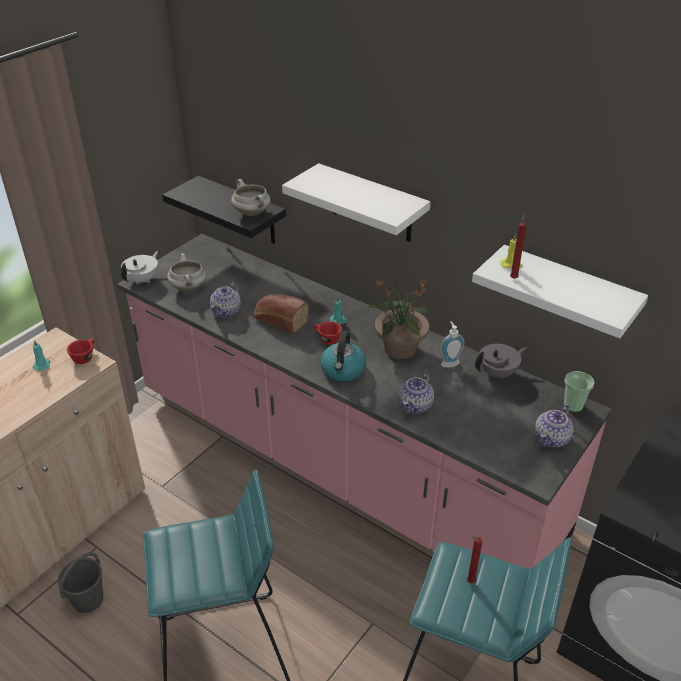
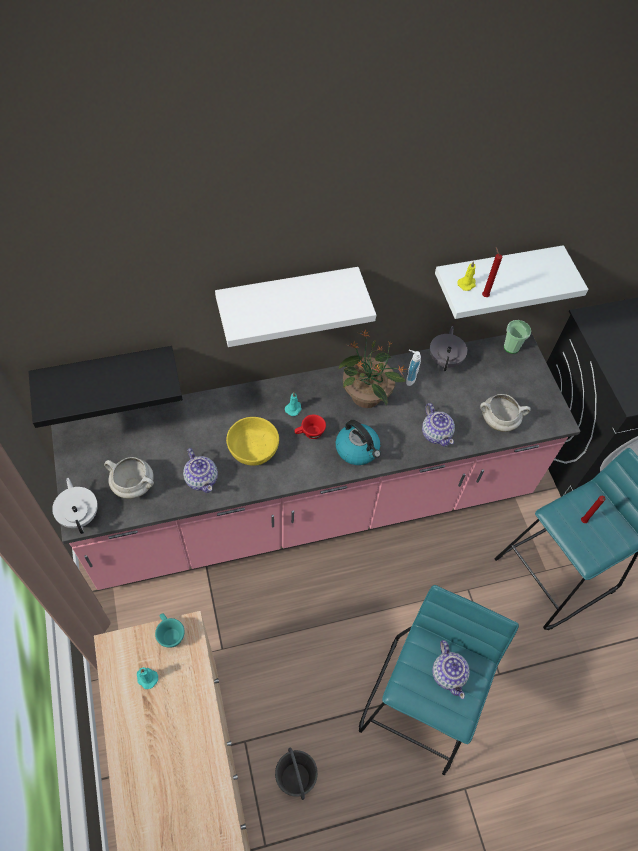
camera: 55 degrees left, 20 degrees up
red cup [67,339,94,364] -> turquoise cup [155,614,185,648]
white cooking pot [231,179,271,216] -> white cooking pot moved to [480,394,531,432]
bread [254,294,309,334] -> yellow bowl [226,417,279,466]
teapot [535,404,573,448] -> teapot moved to [432,640,470,699]

